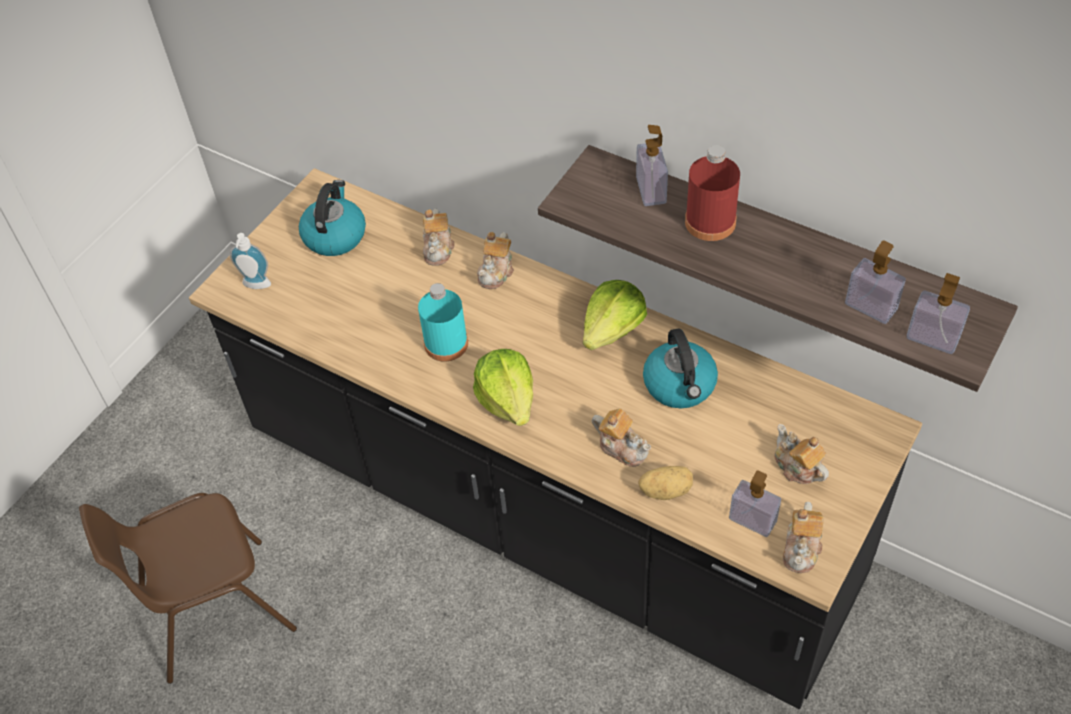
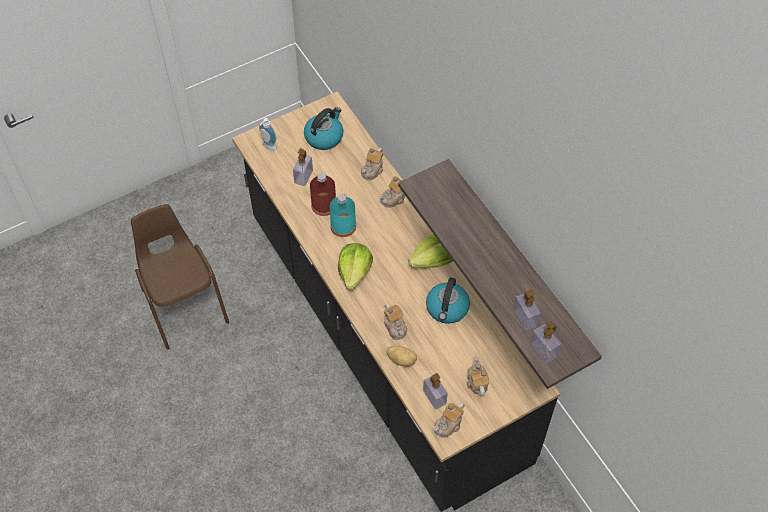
camera: 25 degrees right, 5 degrees up
brown chair [79,493,297,684] -> brown chair turned 60 degrees clockwise [131,204,229,349]
soap dispenser [636,125,668,206] -> soap dispenser moved to [293,148,313,186]
red bottle [685,145,740,241] -> red bottle moved to [310,173,336,216]

